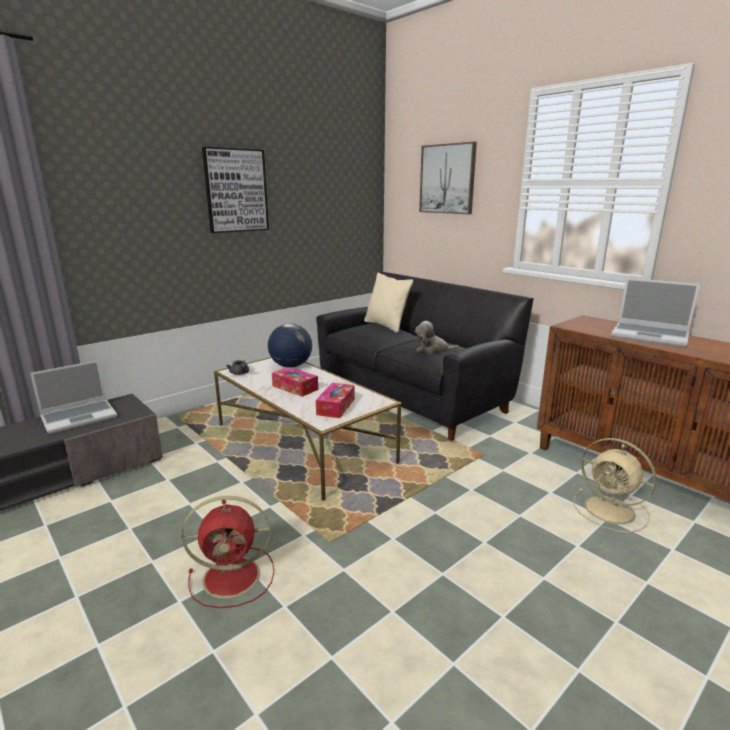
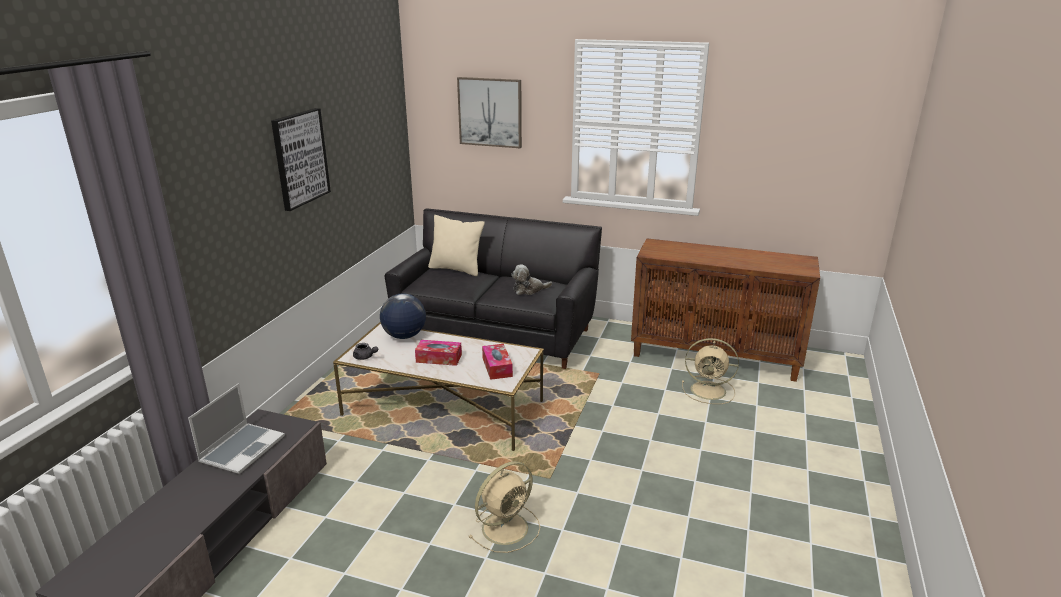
camera: 30 degrees left, 5 degrees up
red fan [182,496,274,608] -> beige fan [469,461,540,553]
laptop [611,278,700,347] -> none

